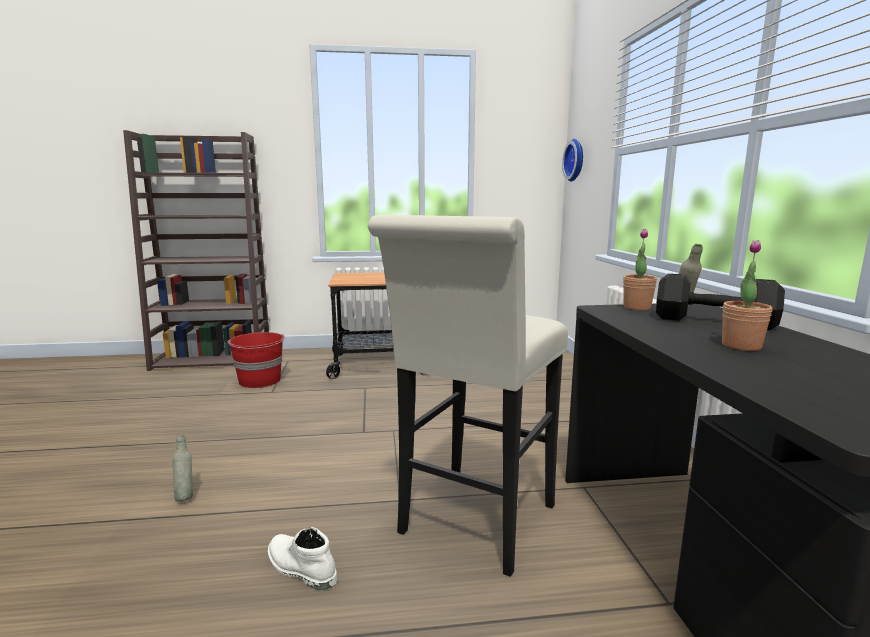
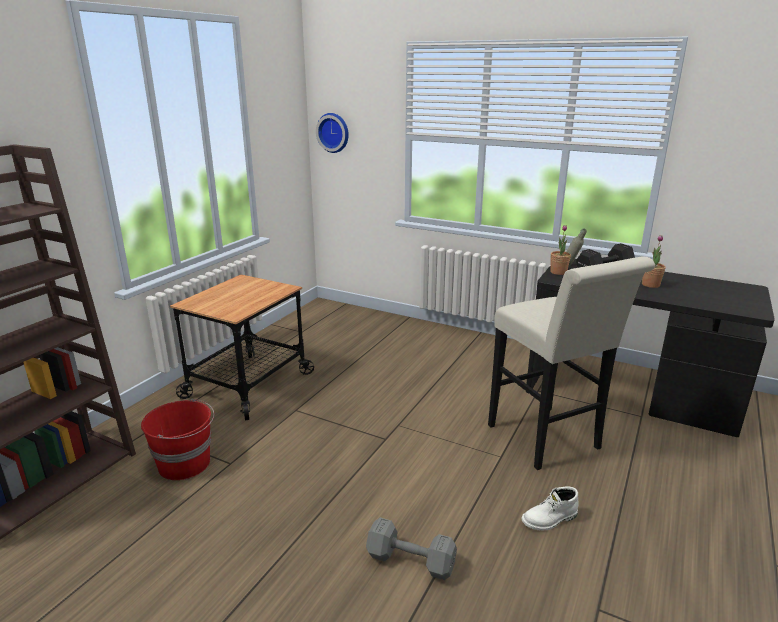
camera: 55 degrees left, 10 degrees up
grey bottle [172,435,193,501] -> grey dumbbell [366,518,457,580]

